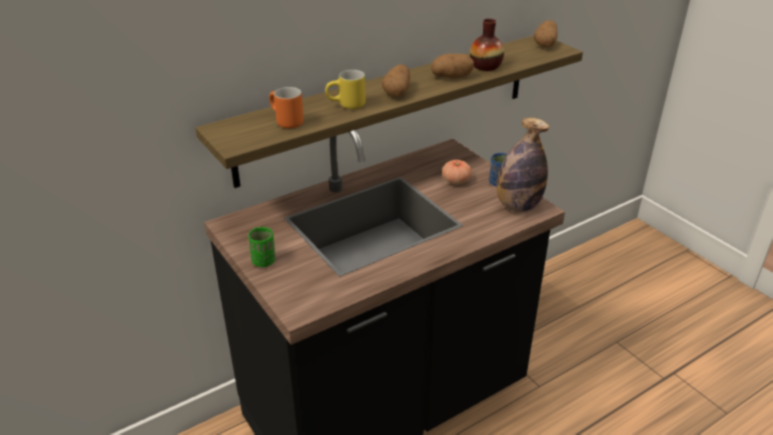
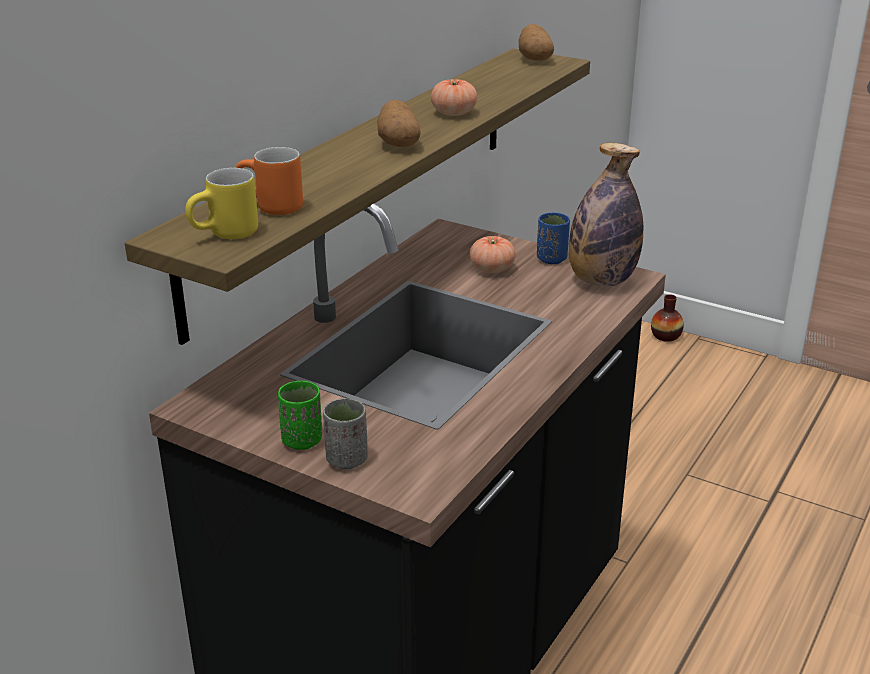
camera: 25 degrees left, 5 degrees down
yellow mug [325,70,366,109] -> yellow mug moved to [185,168,258,239]
potato [431,54,474,78] -> tomato [431,79,477,116]
vase [470,19,504,71] -> vase moved to [651,294,684,342]
none -> grey cup [323,398,368,469]

